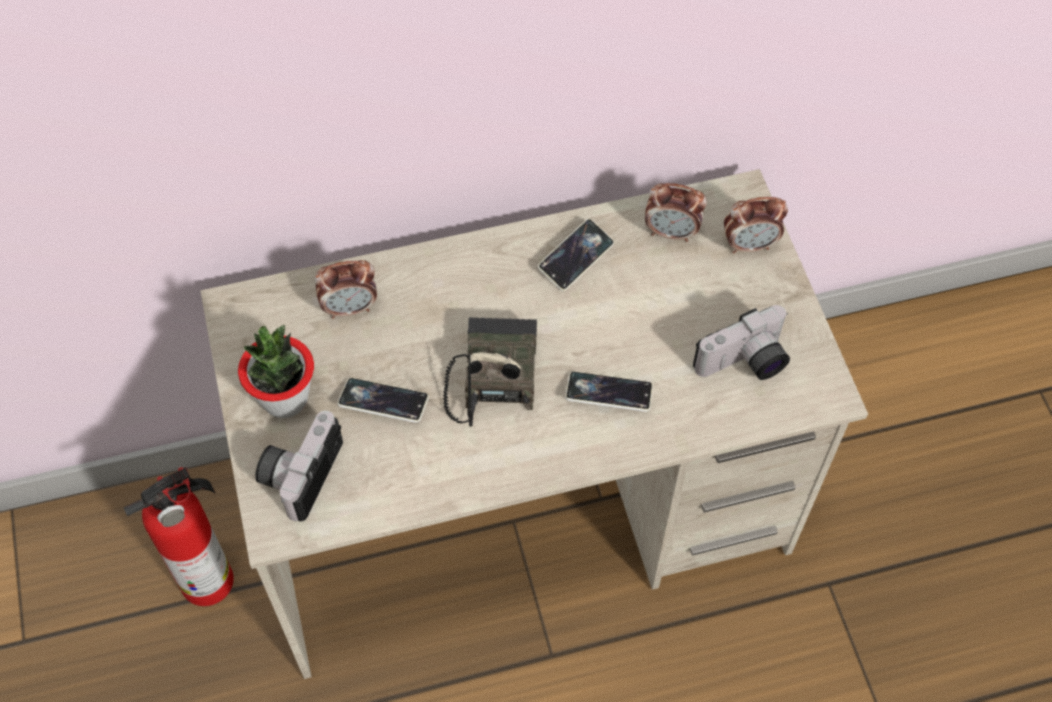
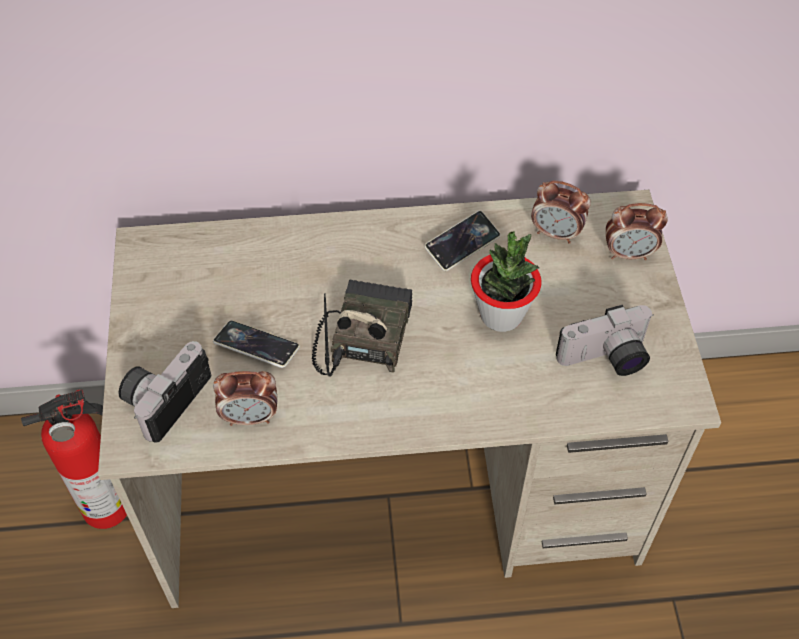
camera: 10 degrees right, 5 degrees down
potted plant [238,325,314,418] -> potted plant moved to [471,231,541,332]
alarm clock [315,260,377,319] -> alarm clock moved to [213,371,278,426]
phone [565,372,653,412] -> none

